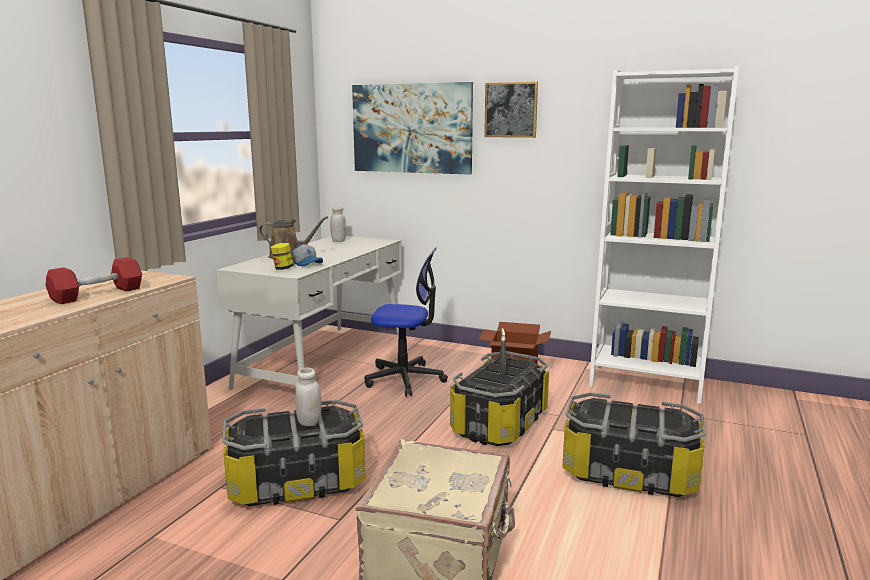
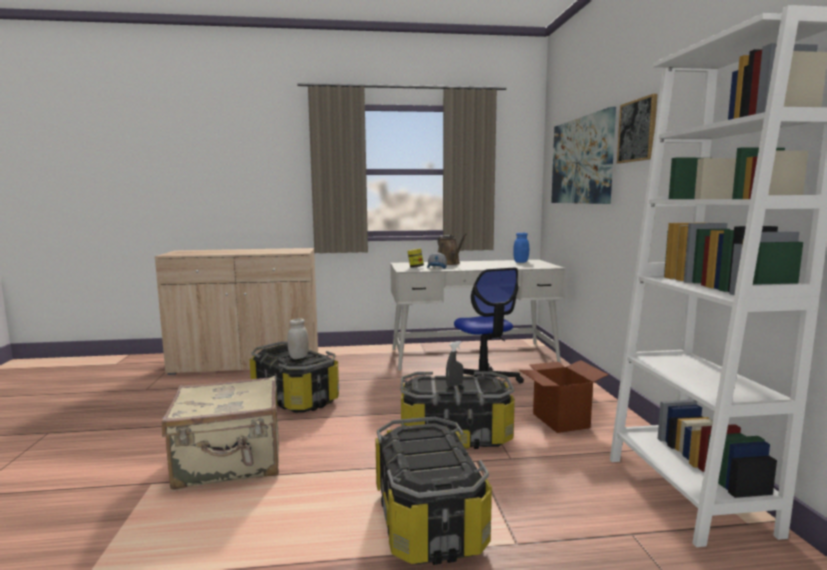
camera: 60 degrees right, 5 degrees down
red dumbbell [46,257,142,304] -> none
white jar [330,207,346,242] -> blue jar [513,233,529,263]

